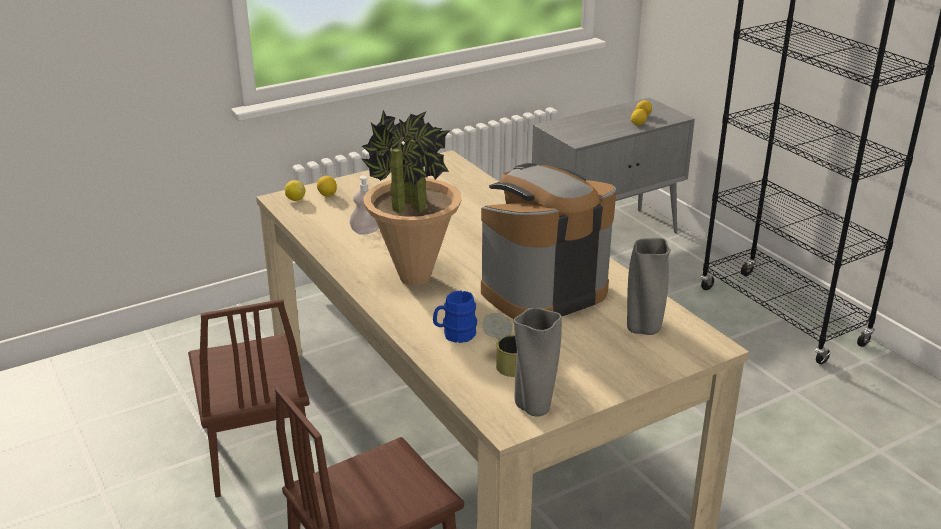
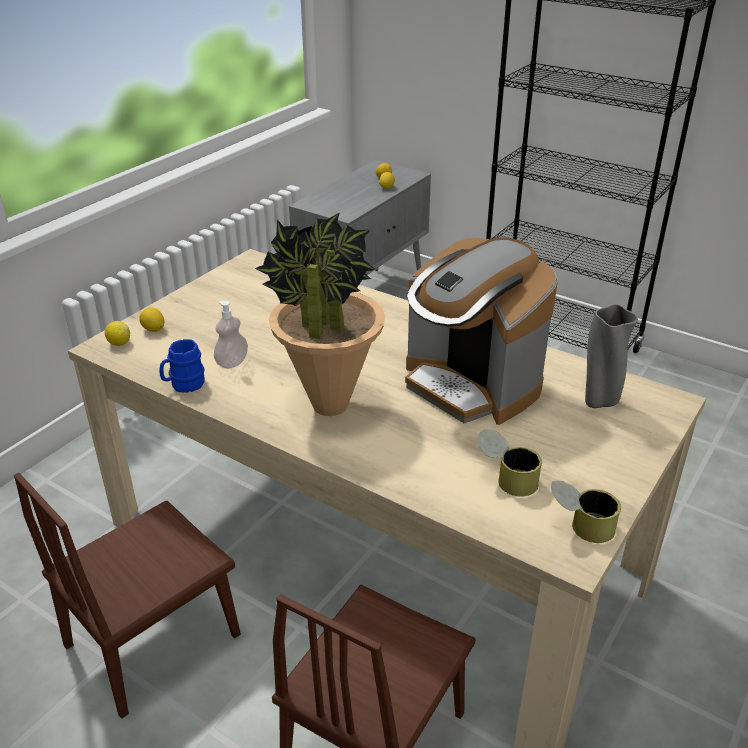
camera: 25 degrees left, 5 degrees up
brown chair [188,299,315,498] -> brown chair turned 90 degrees clockwise [14,473,241,719]
blue mug [433,290,477,343] -> blue mug moved to [159,339,205,392]
coffee machine [481,163,616,319] -> coffee machine turned 75 degrees counterclockwise [405,237,558,425]
grey vase [514,308,562,417] -> can [551,480,621,543]

